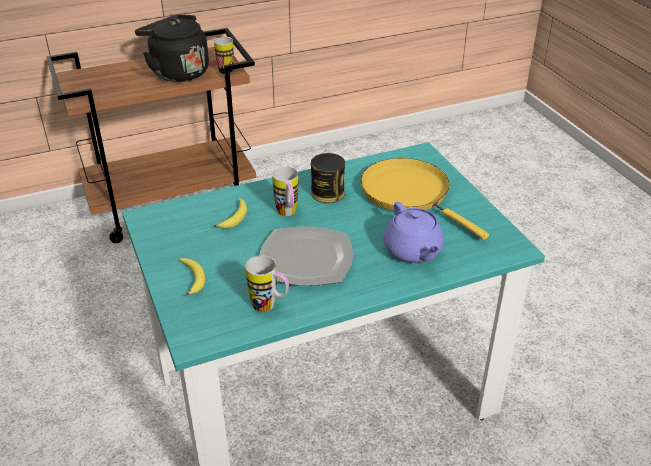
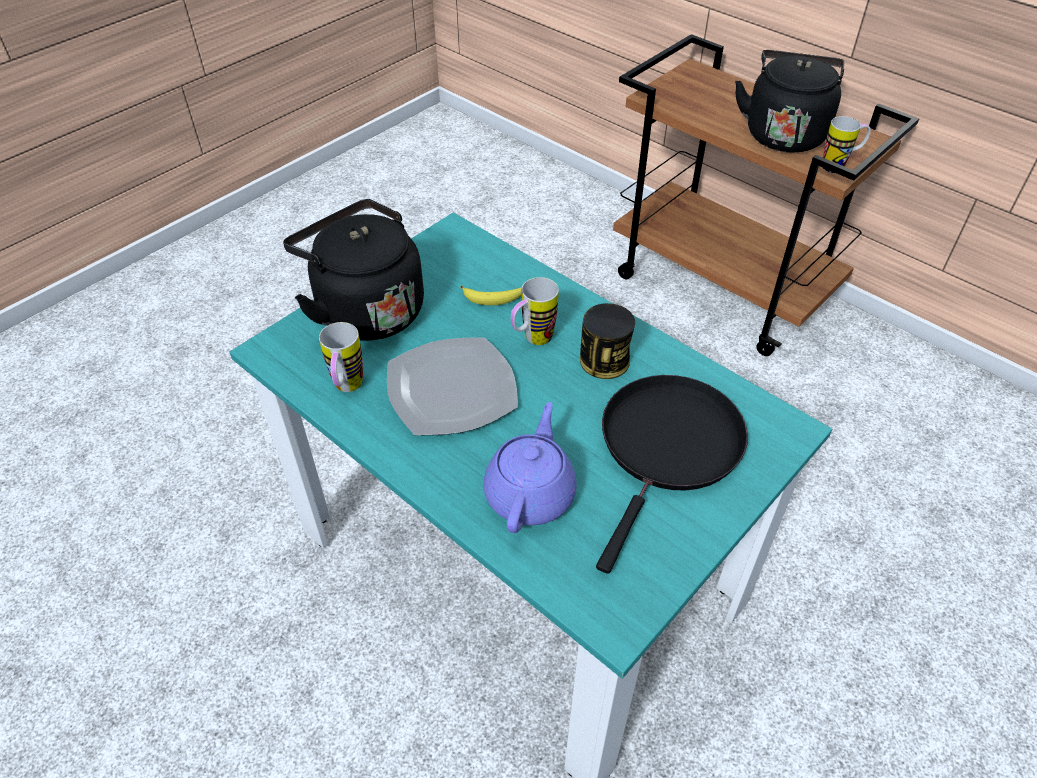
camera: 65 degrees right, 10 degrees up
banana [180,258,205,296] -> black kettle [283,199,424,341]
yellow frying pan [360,158,489,240] -> black frying pan [596,375,748,574]
purple teapot [384,202,444,263] -> purple teapot turned 150 degrees clockwise [483,402,577,533]

